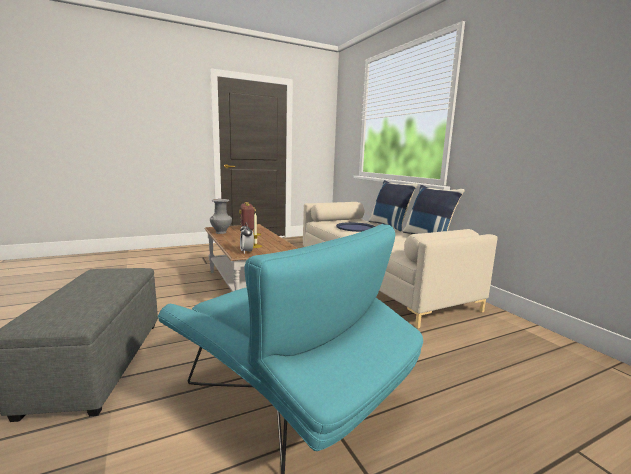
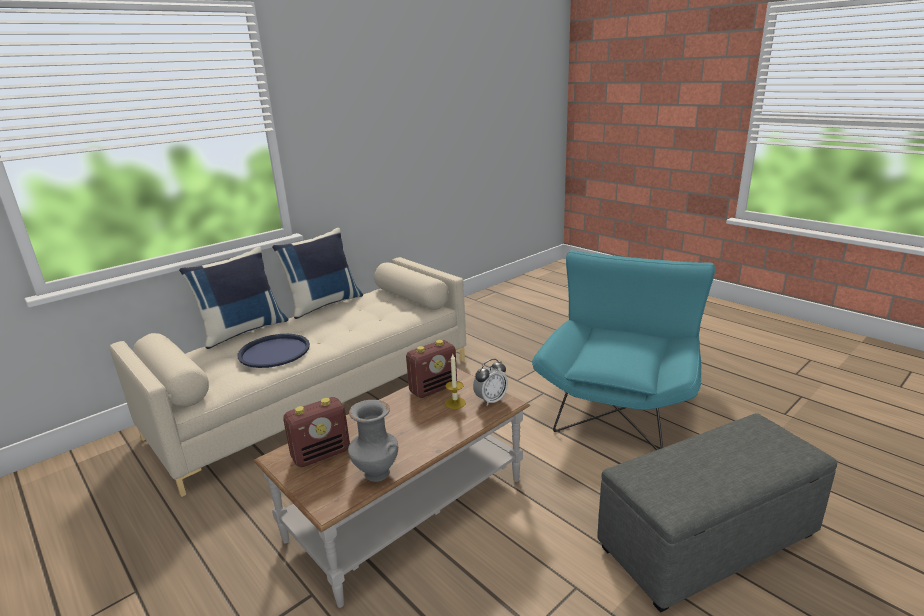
camera: 105 degrees left, 10 degrees up
none -> radio [406,340,457,398]

